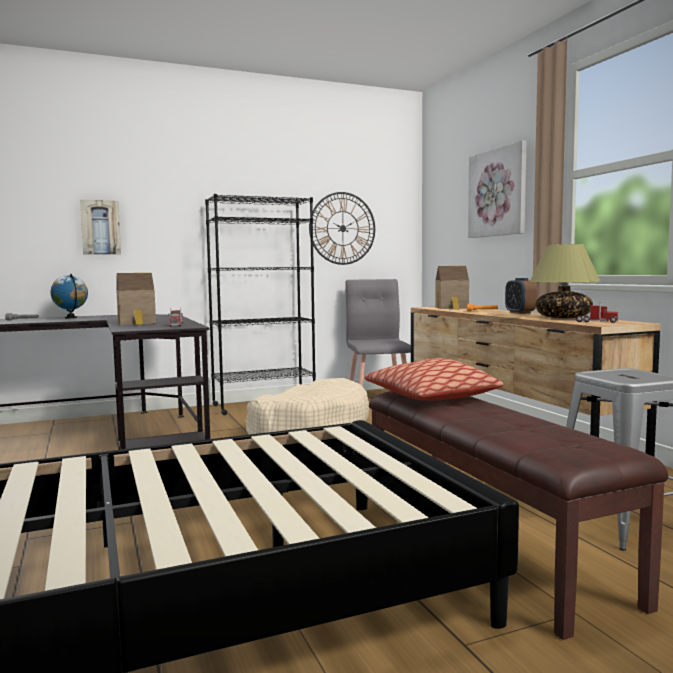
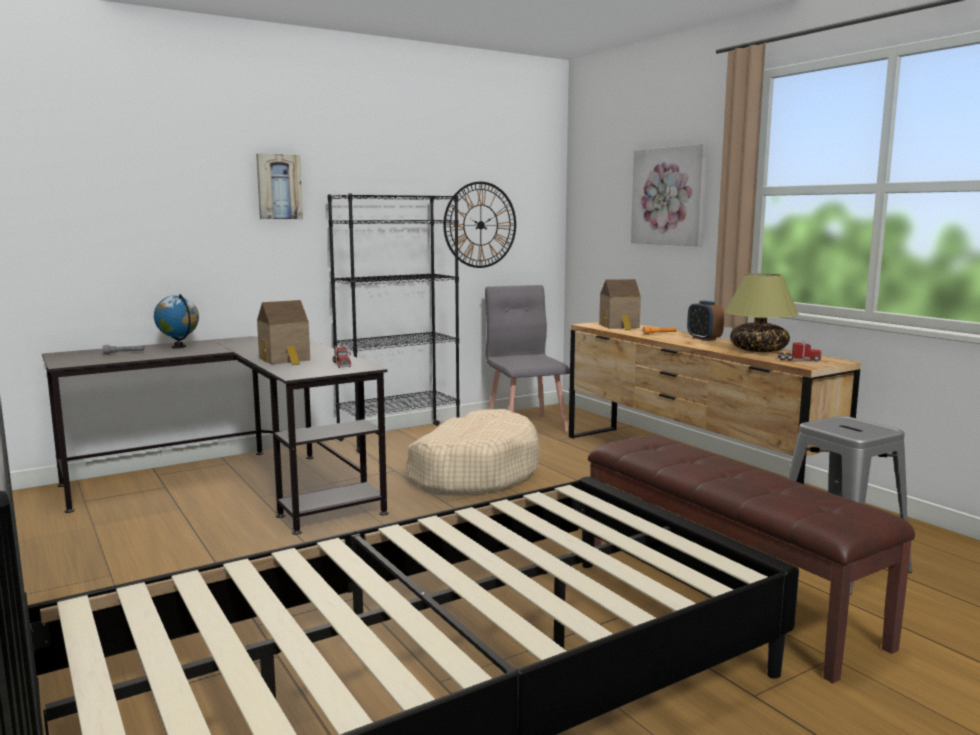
camera: 10 degrees left, 5 degrees up
picture [80,200,121,255] -> picture moved to [256,153,303,219]
pillow [364,358,503,401] -> none

